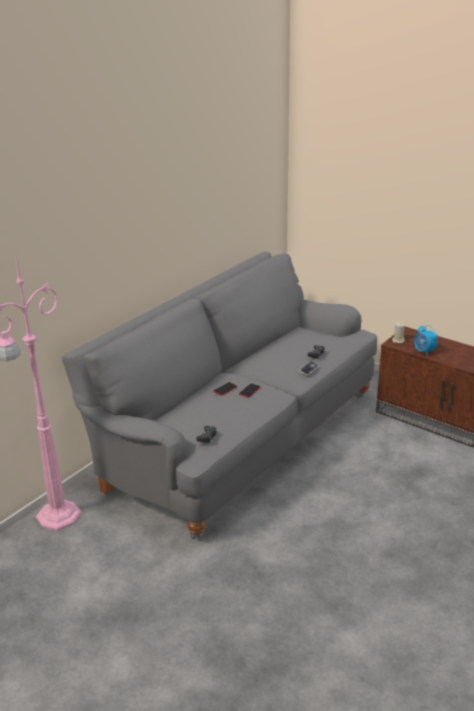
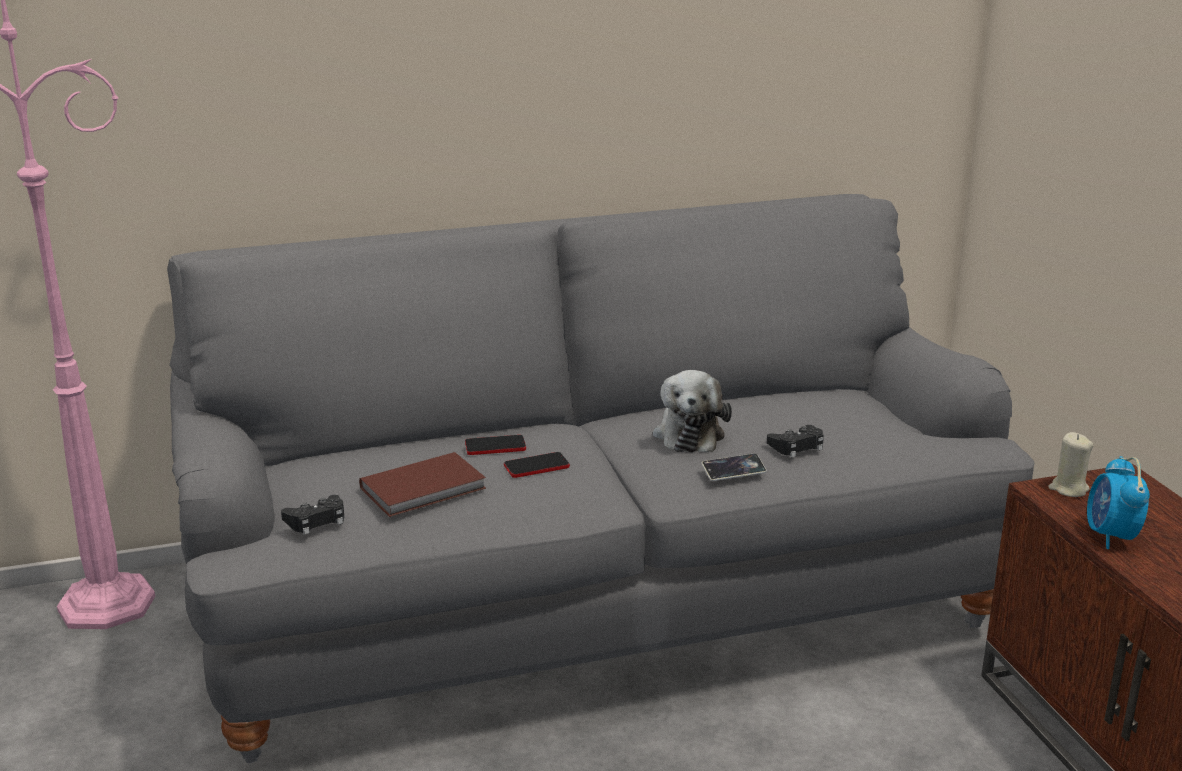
camera: 35 degrees right, 5 degrees down
none -> brown book [359,452,486,517]
none -> plush toy [653,370,732,452]

